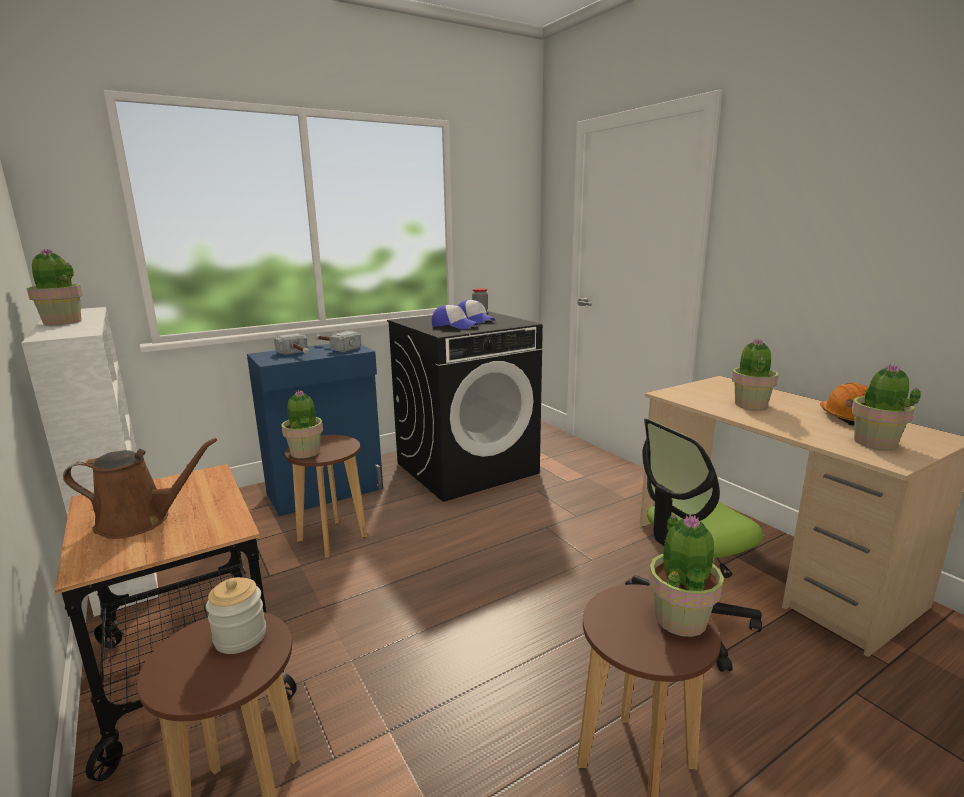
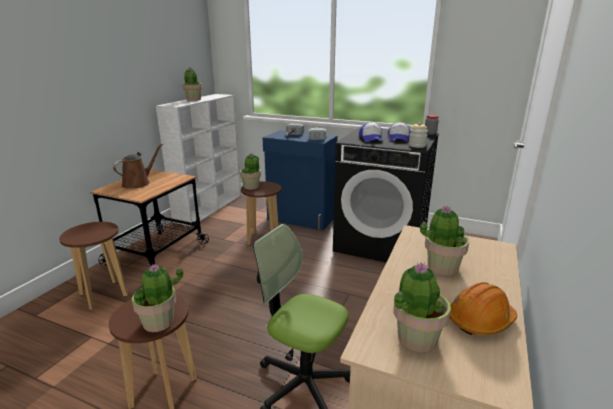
camera: 55 degrees right, 5 degrees up
brown watering can [63,438,217,539] -> brown watering can turned 105 degrees counterclockwise [113,144,163,189]
jar [206,577,266,654] -> jar moved to [408,122,428,148]

